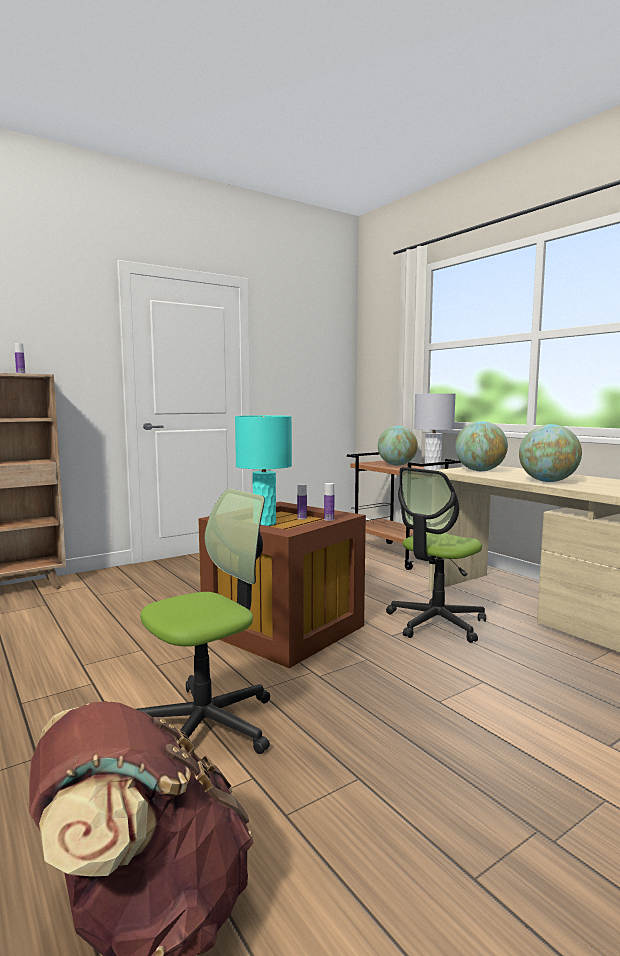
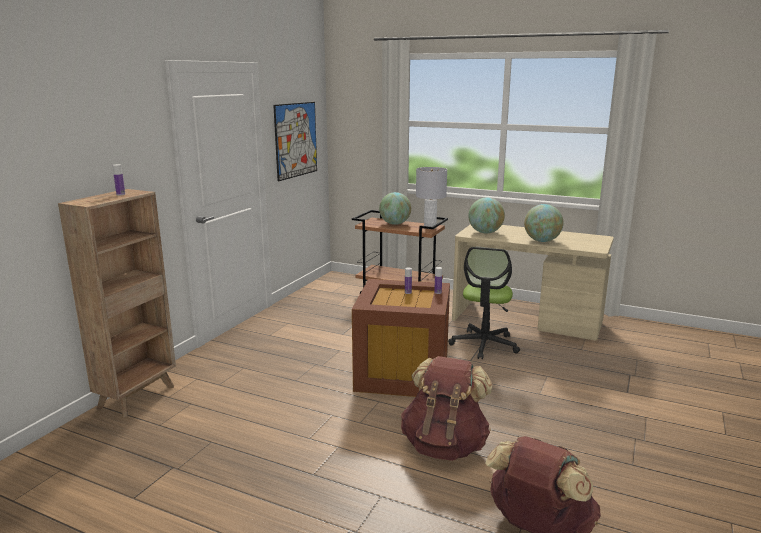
camera: 30 degrees left, 10 degrees up
office chair [137,489,270,754] -> brown backpack [401,356,492,461]
turquoise table lamp [235,415,292,526] -> none
none -> picture [273,102,317,181]

